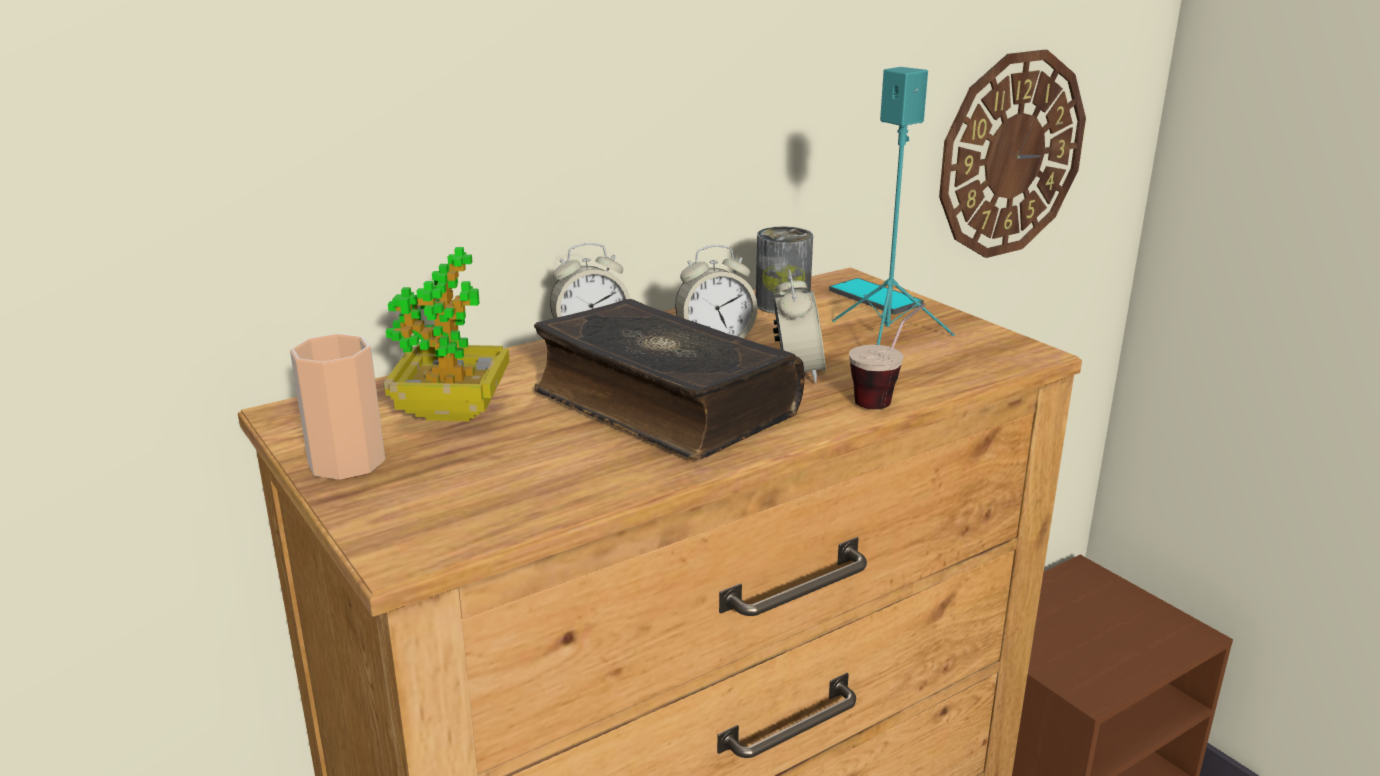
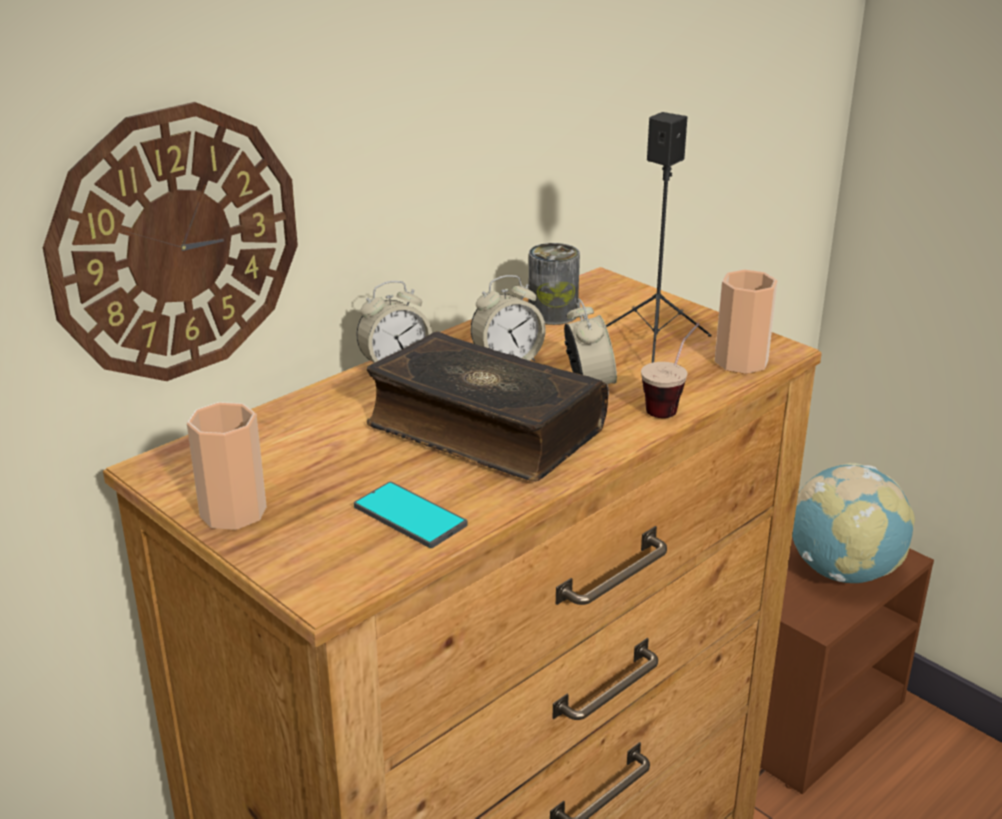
camera: 10 degrees left, 5 degrees up
potted plant [384,247,509,421] -> none
phone [829,278,924,314] -> phone moved to [354,482,467,548]
turquoise speaker [832,67,955,345] -> black speaker [606,112,712,363]
wall clock [939,50,1086,258] -> wall clock moved to [43,102,298,381]
none -> cup [715,269,778,374]
none -> globe [792,463,915,583]

